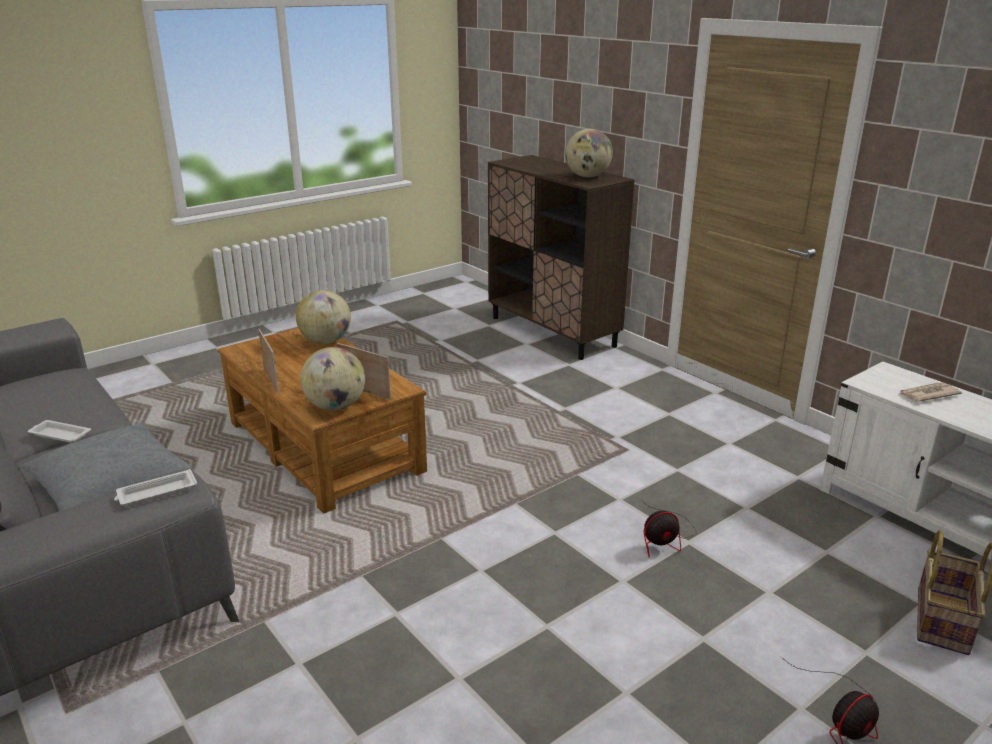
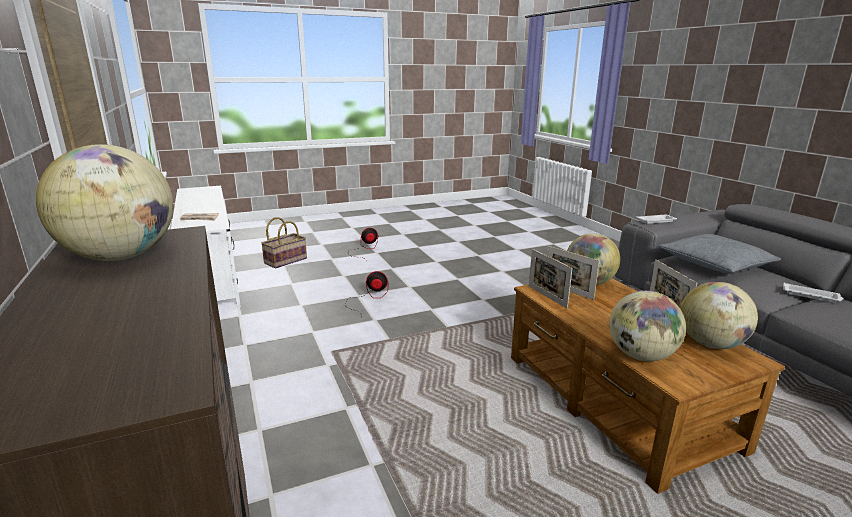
camera: 165 degrees left, 5 degrees down
none -> picture frame [529,249,572,308]
none -> globe [680,282,758,349]

